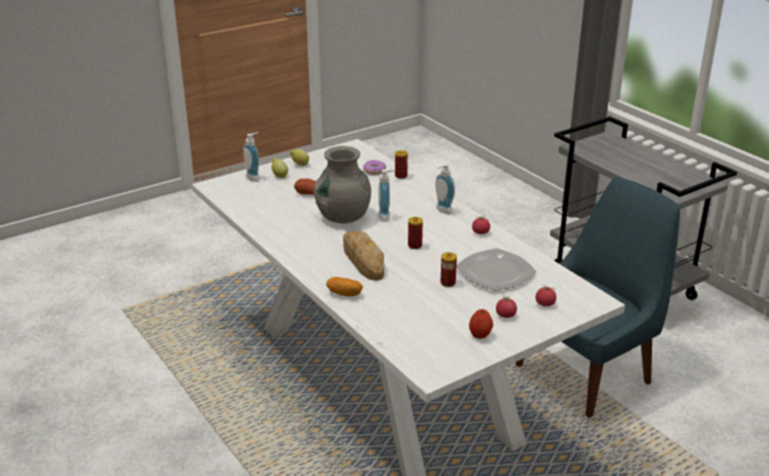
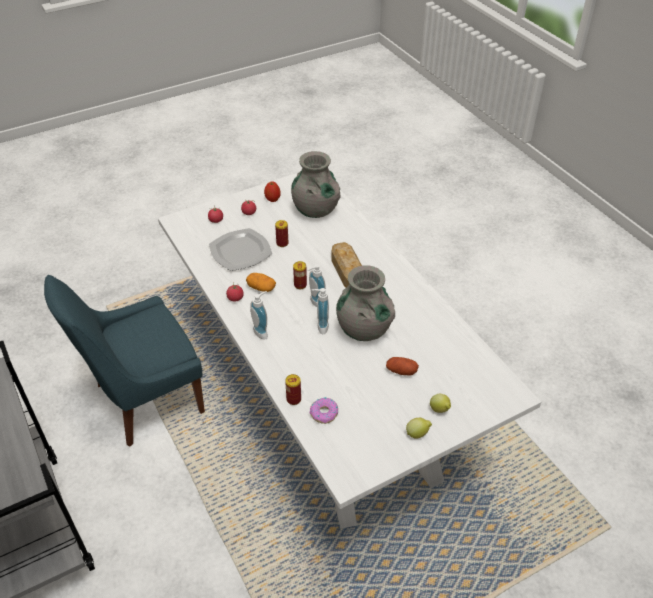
camera: 175 degrees left, 15 degrees up
soap dispenser [243,132,260,182] -> soap dispenser moved to [308,264,326,307]
potato [326,277,363,296] -> potato moved to [246,273,276,292]
none -> grey vase [291,151,341,218]

